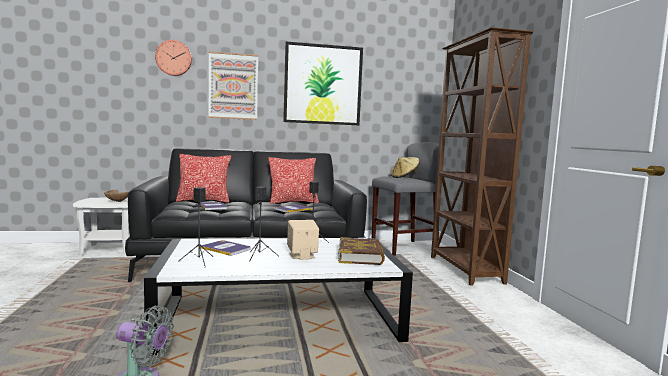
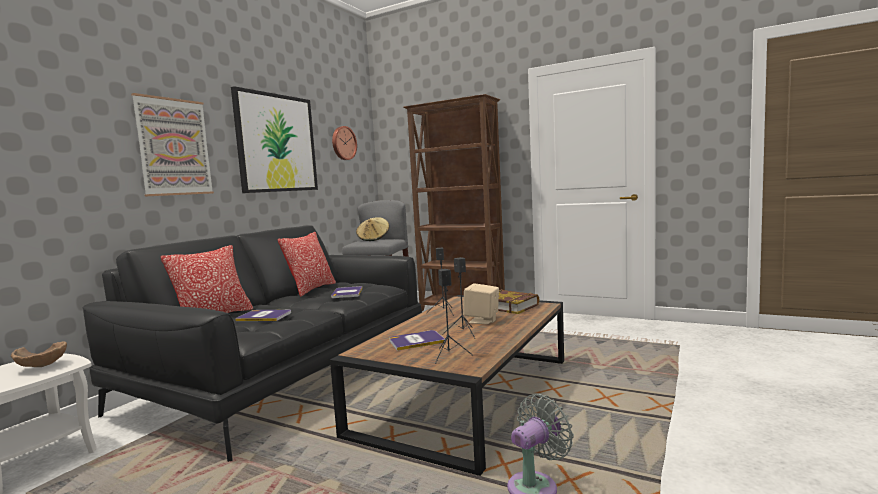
camera: 50 degrees left, 0 degrees up
white coffee table [144,238,413,355] -> brown coffee table [330,295,564,476]
wall clock [155,40,192,76] -> wall clock moved to [332,126,357,160]

